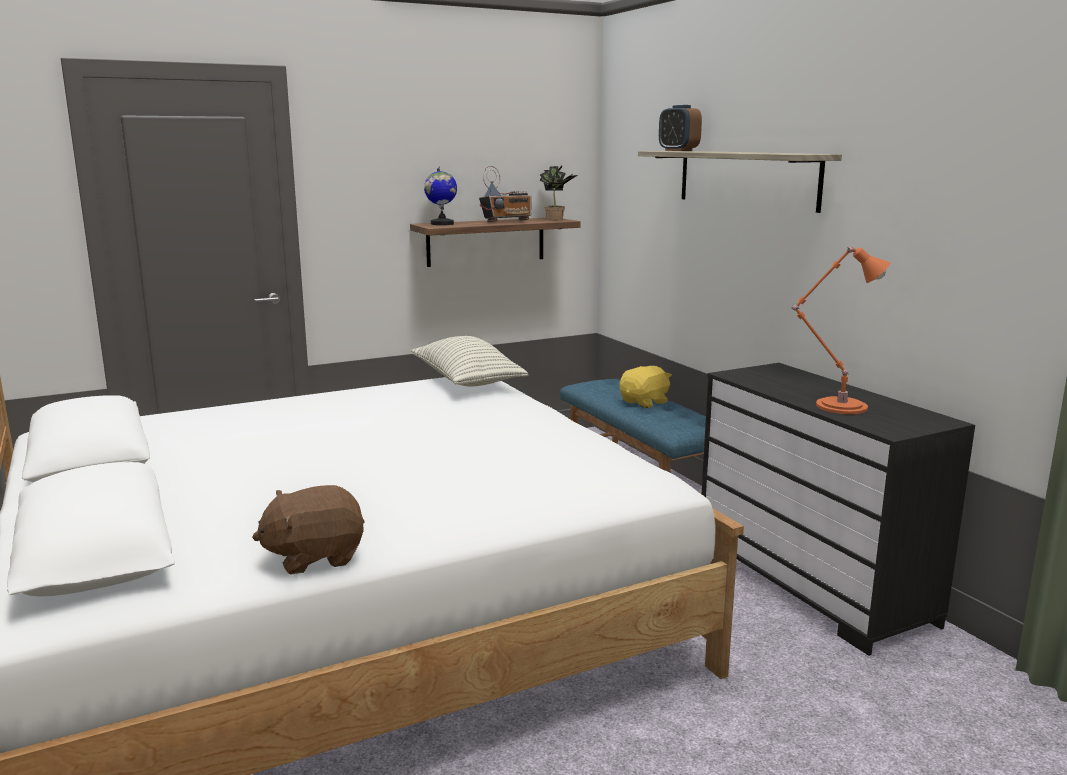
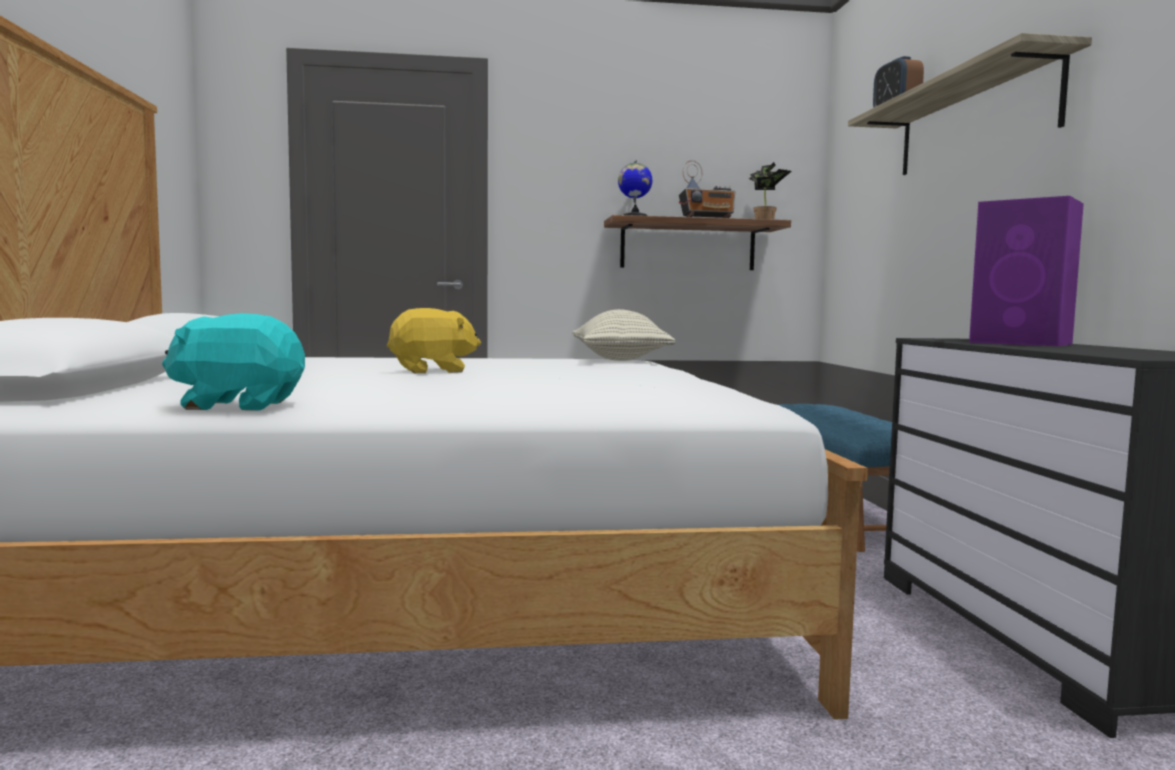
camera: 20 degrees right, 10 degrees down
brown plush toy [252,485,365,575] -> turquoise plush toy [162,313,305,410]
yellow plush toy [619,366,672,408] -> yellow plush toy moved to [387,308,481,373]
orange table lamp [792,246,890,414] -> none
none -> purple speaker [969,196,1084,346]

